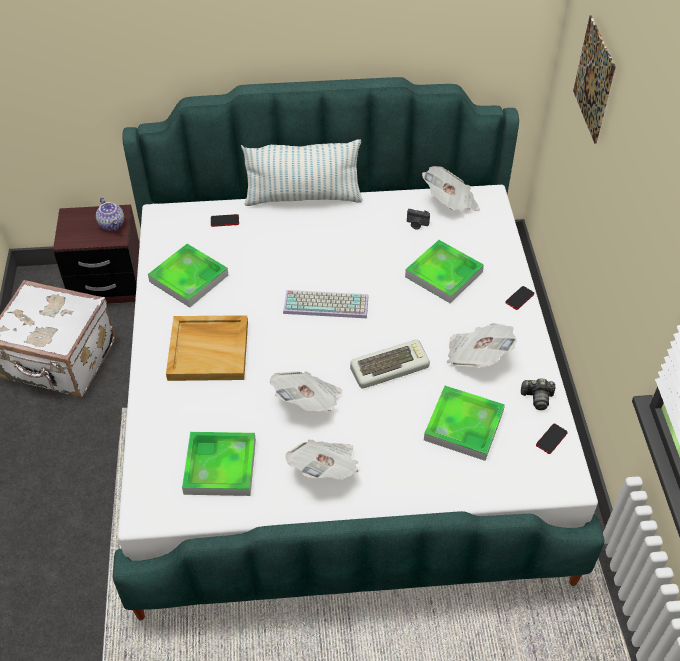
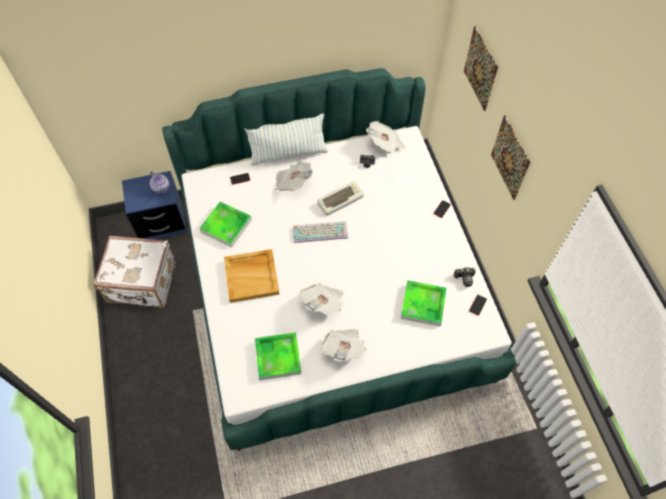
camera: 10 degrees left, 10 degrees up
brown nightstand [53,205,140,304] -> blue nightstand [122,171,187,239]
keyboard [350,339,430,389] -> keyboard moved to [318,181,364,216]
tray [405,240,484,303] -> none
newspaper [447,323,517,368] -> newspaper moved to [275,162,313,191]
none -> picture [491,115,530,200]

